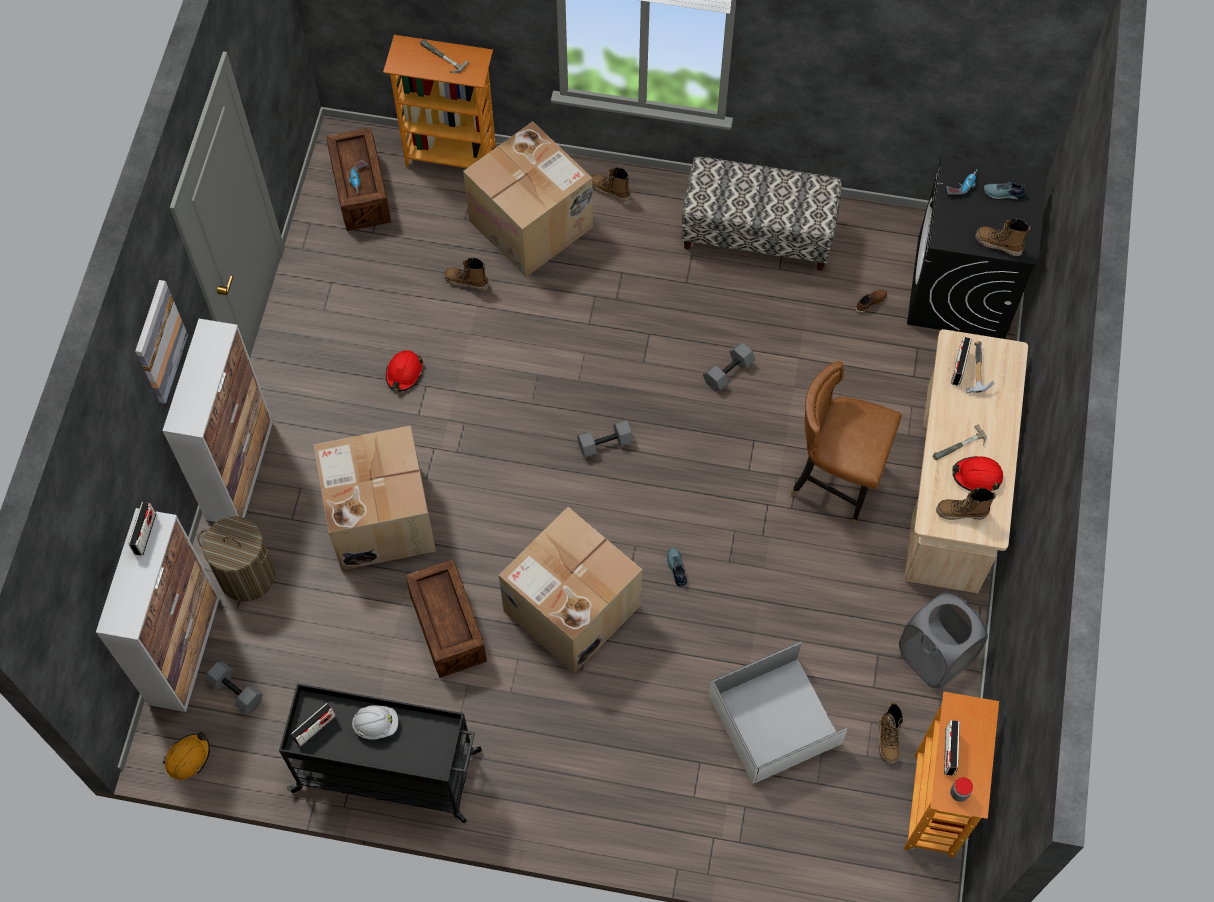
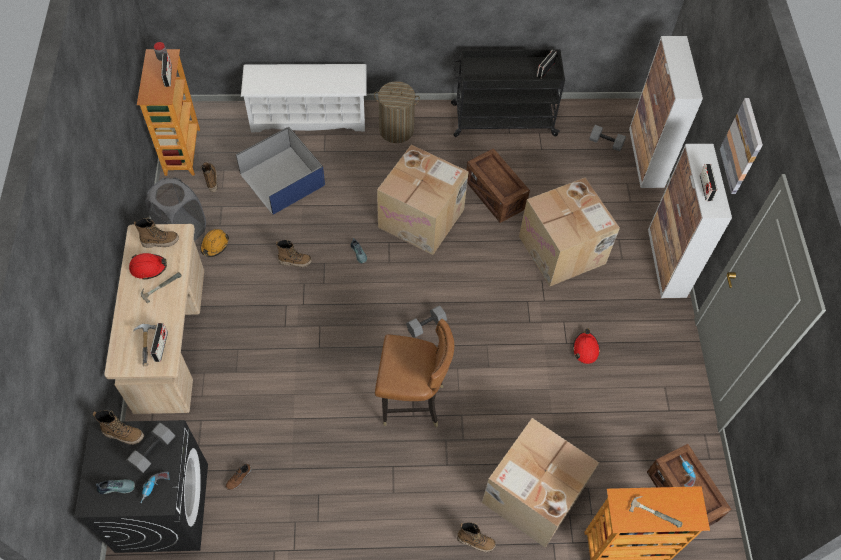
camera: 165 degrees right, 5 degrees down
radio [128,502,156,556] -> radio moved to [700,164,717,201]
orange hard hat [163,732,210,780] -> orange hard hat moved to [200,229,229,257]
laundry basket [198,516,275,602] -> laundry basket moved to [374,81,420,143]
white hard hat [352,705,398,740] -> none
boot [444,258,489,291] -> boot moved to [276,240,312,268]
bench [681,157,842,271] -> none
grey dumbbell [703,343,755,392] -> grey dumbbell moved to [126,423,175,473]
white storage box [709,641,847,784] -> blue storage box [236,127,325,215]
brown chair [790,361,902,525] -> brown chair moved to [375,319,454,427]
none -> white shoe rack [241,64,367,133]

